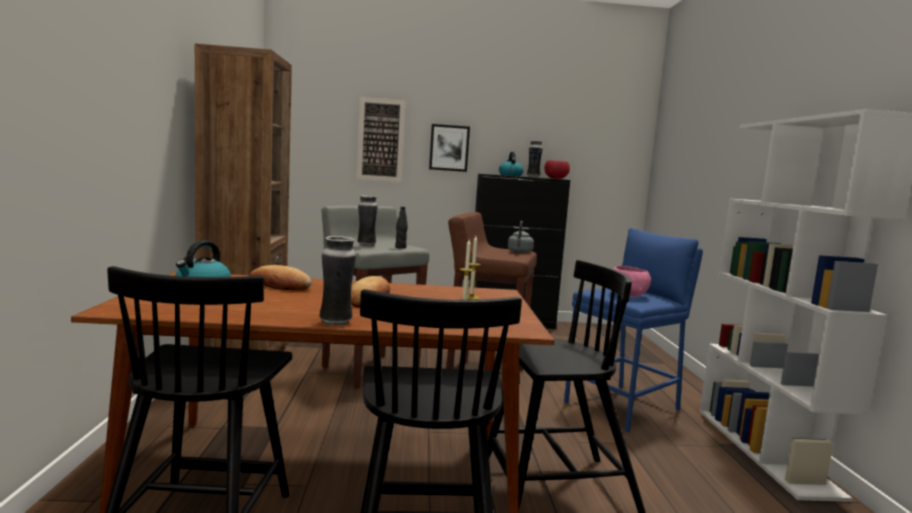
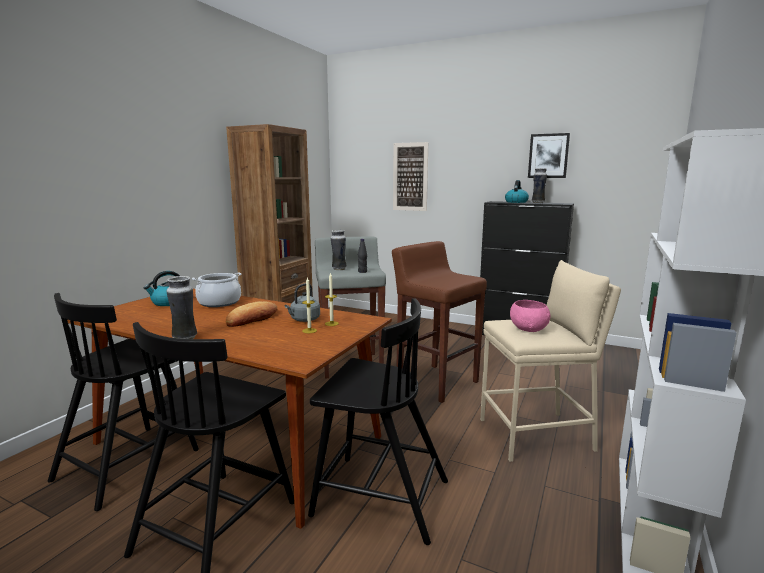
camera: 30 degrees right, 5 degrees up
bread [249,265,312,290] -> cooking pot [192,273,241,307]
picture [429,124,470,172] -> picture moved to [528,133,570,178]
grey kettle [508,221,534,253] -> grey kettle moved to [284,283,320,322]
red bowl [544,160,570,179] -> none
blue stool [564,228,703,432] -> beige stool [480,260,621,462]

